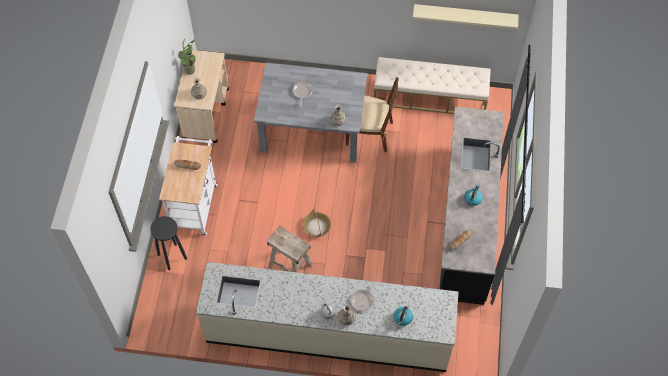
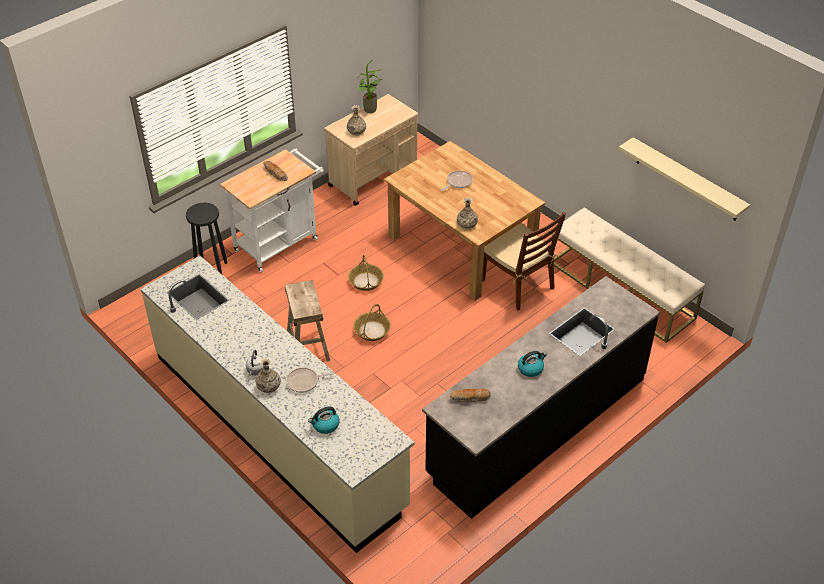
camera: 40 degrees right, 15 degrees down
grey dining table [254,63,368,163] -> brown dining table [384,141,546,301]
none -> basket [348,255,384,291]

